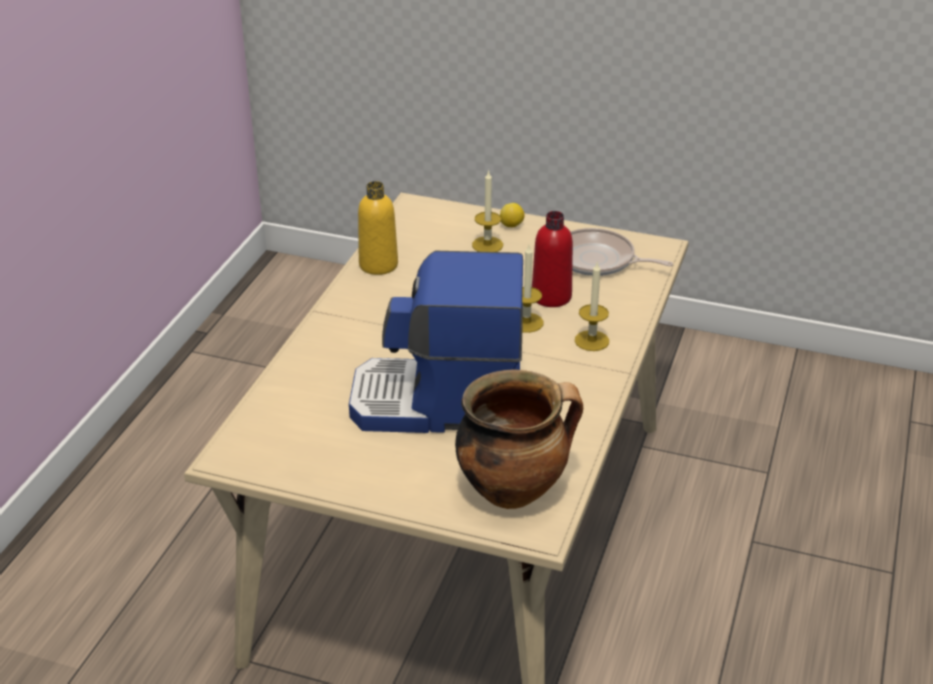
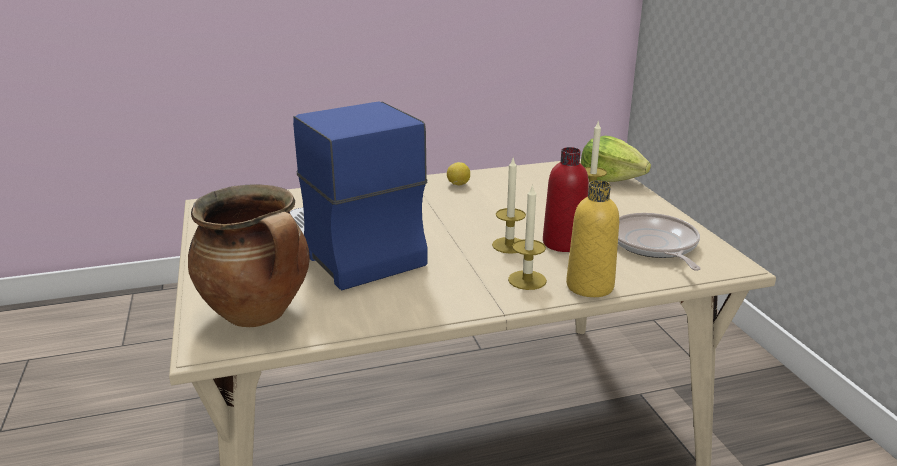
camera: 55 degrees right, 10 degrees down
yellow bottle [358,181,398,275] -> yellow bottle moved to [566,180,619,297]
lemon [500,203,525,228] -> lemon moved to [447,162,470,185]
none -> lettuce [581,136,651,182]

